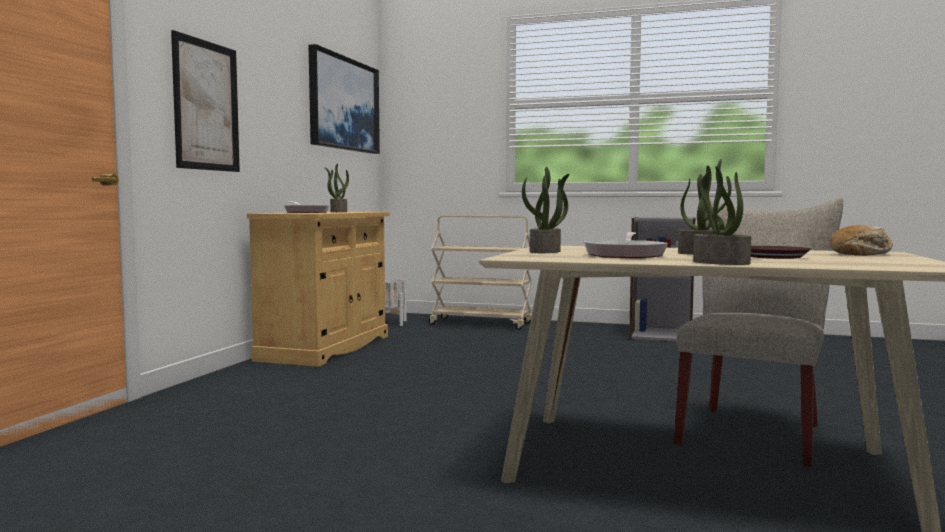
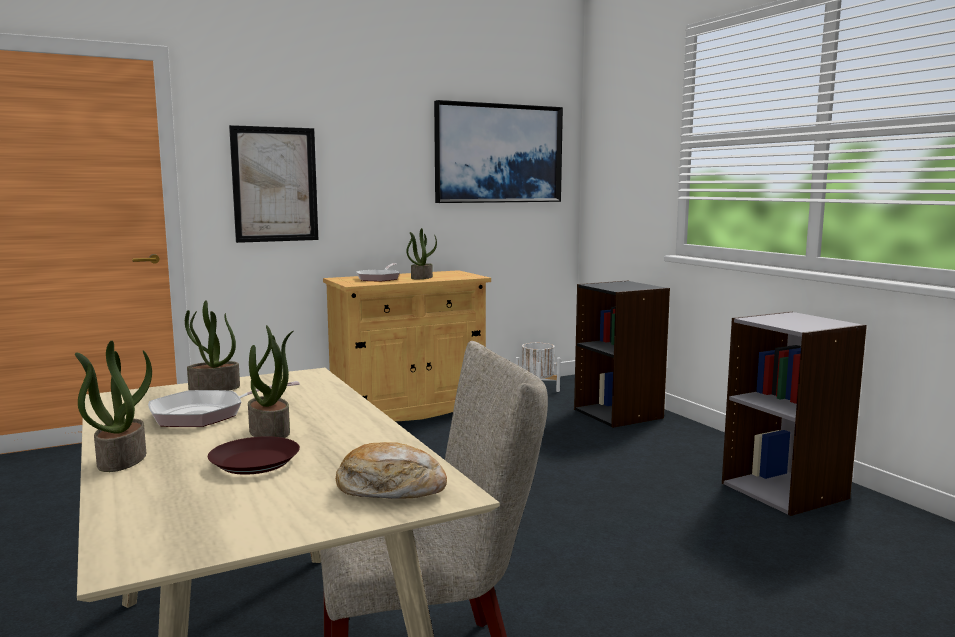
camera: 45 degrees right, 5 degrees up
beige cart [428,216,532,330] -> black bookcase [574,281,670,428]

